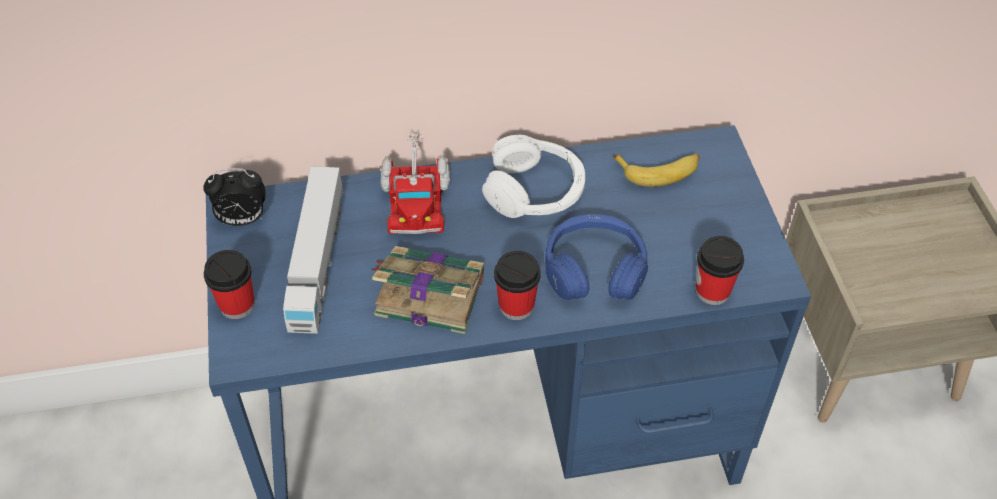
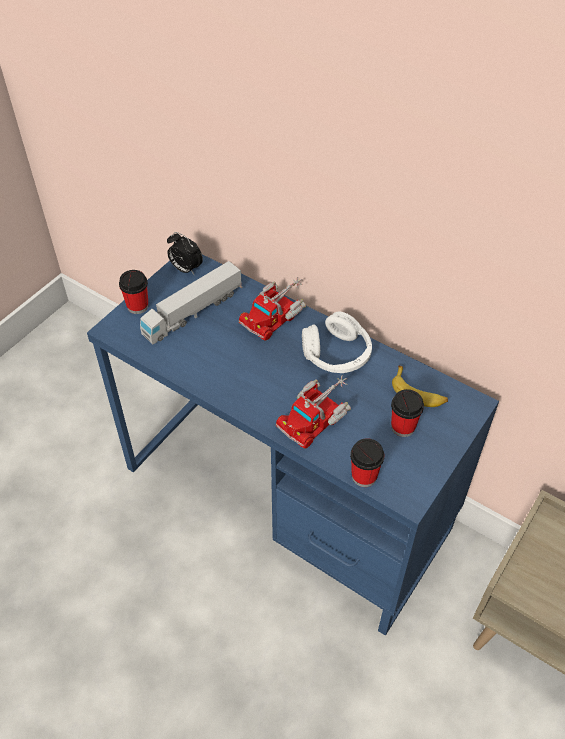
camera: 45 degrees right, 0 degrees up
book [372,246,484,334] -> none
cup [494,251,541,320] -> cup moved to [391,389,424,437]
blue headphones [545,214,648,300] -> toy truck [276,375,351,448]

